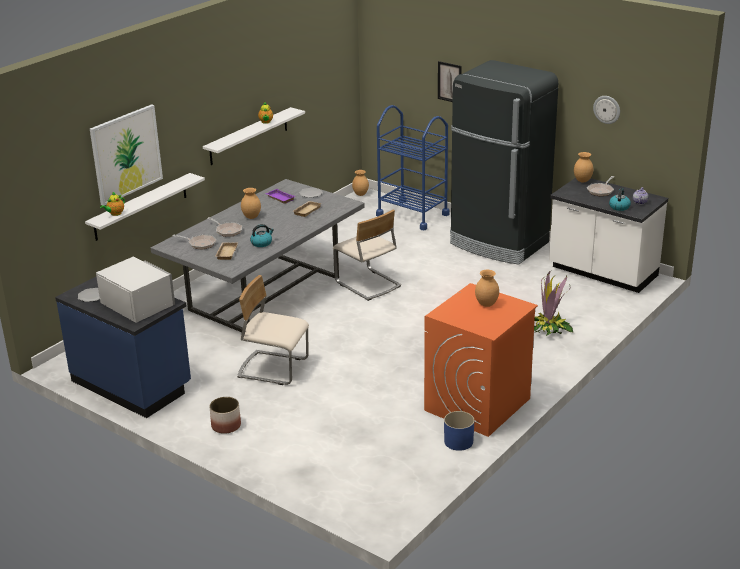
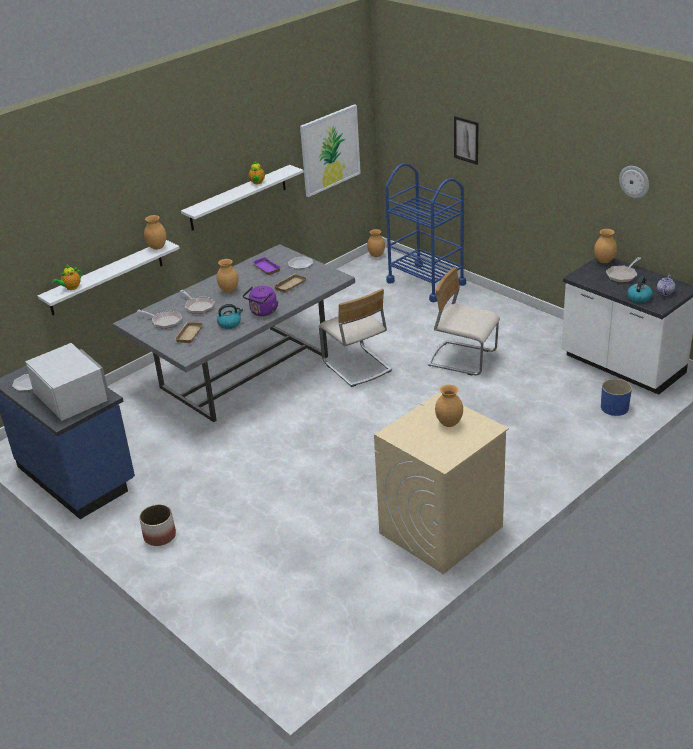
camera: 10 degrees right, 5 degrees up
picture [90,104,163,205] -> picture moved to [300,104,361,197]
beige chair [237,275,309,385] -> beige chair moved to [428,267,500,376]
orange washing machine [424,283,538,437] -> beige washing machine [374,393,509,574]
blue planter [444,411,474,451] -> blue planter moved to [601,379,632,416]
black fridge [450,60,558,265] -> none
potted plant [534,271,574,336] -> none
none -> brown vase [144,215,167,250]
none -> purple kettle [243,286,278,316]

